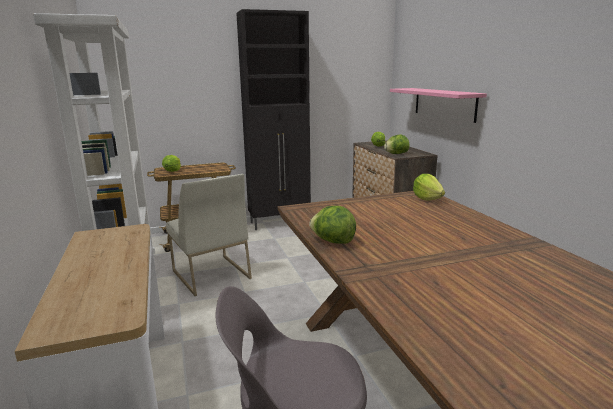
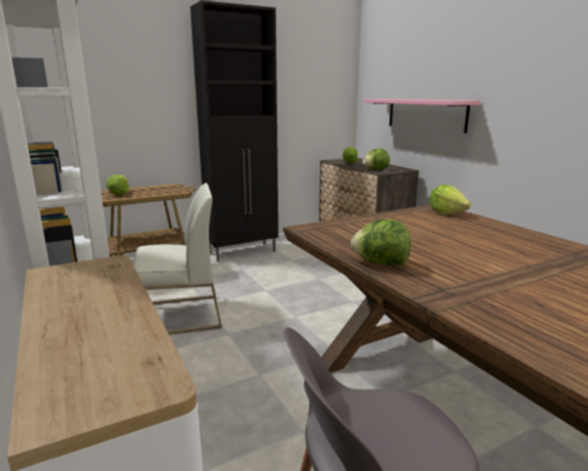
camera: 10 degrees left, 0 degrees up
white chair [166,174,252,296] -> white chair turned 60 degrees counterclockwise [133,183,222,335]

